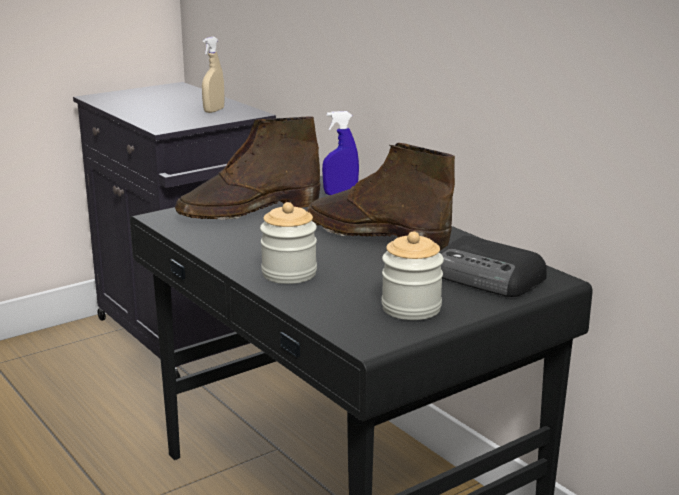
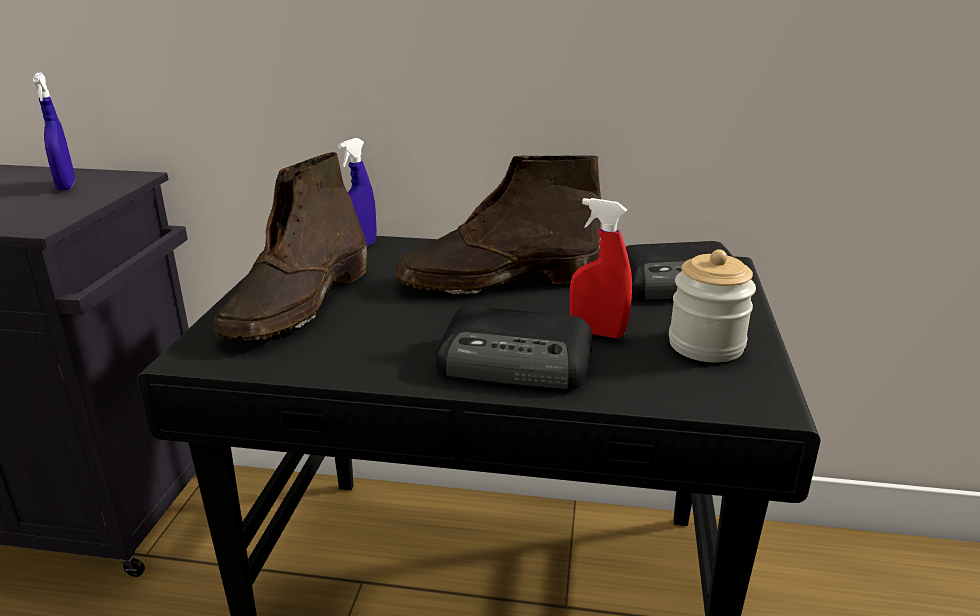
camera: 45 degrees left, 5 degrees up
beige spray bottle [202,37,225,113] -> blue spray bottle [33,73,75,190]
jar [260,202,317,284] -> radio [436,306,592,390]
none -> red spray bottle [570,198,632,338]

